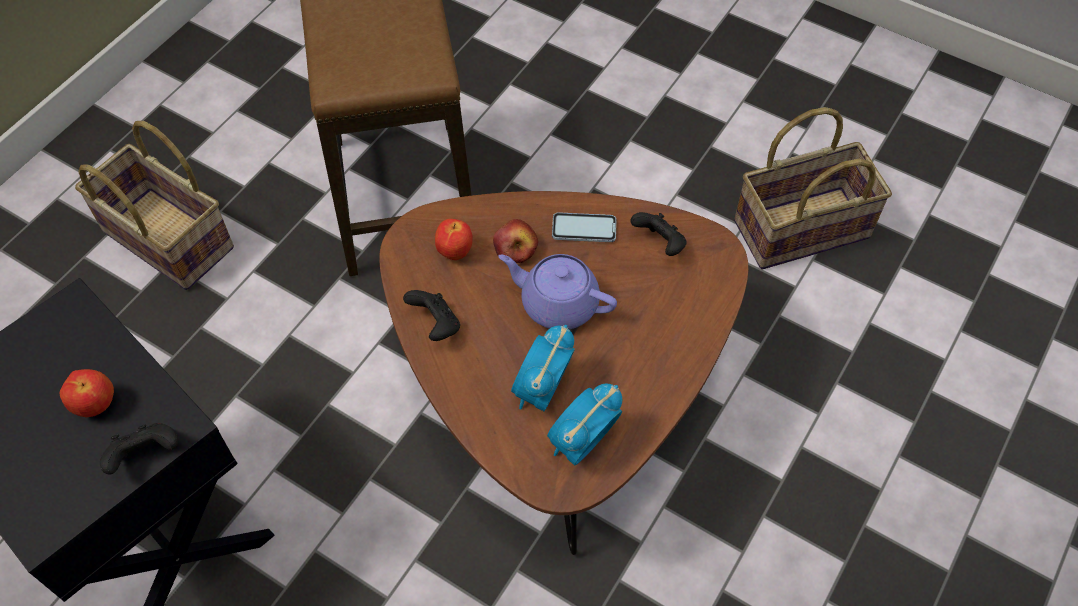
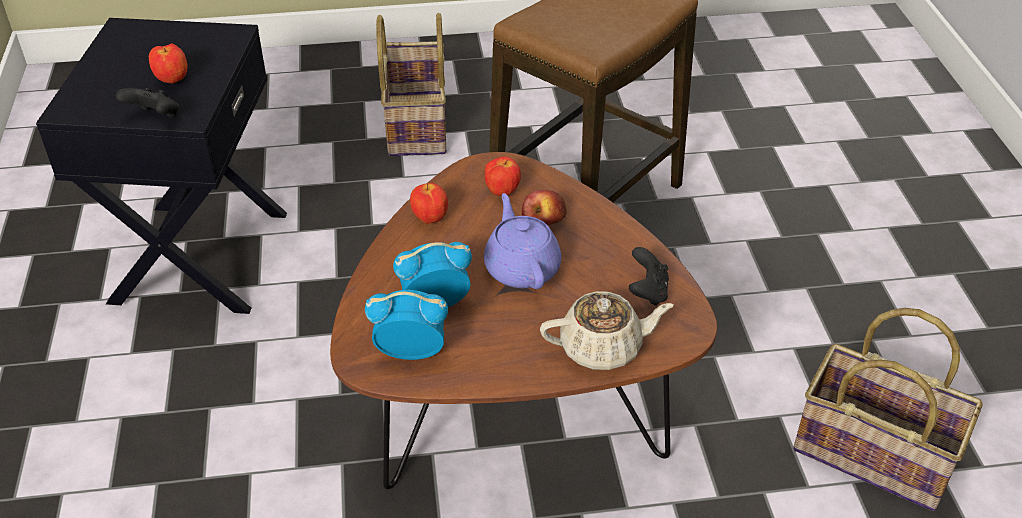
camera: 50 degrees right, 15 degrees down
black game controller [403,290,460,341] -> apple [410,183,448,224]
phone [552,212,616,242] -> none
none -> beige teapot [540,291,674,370]

